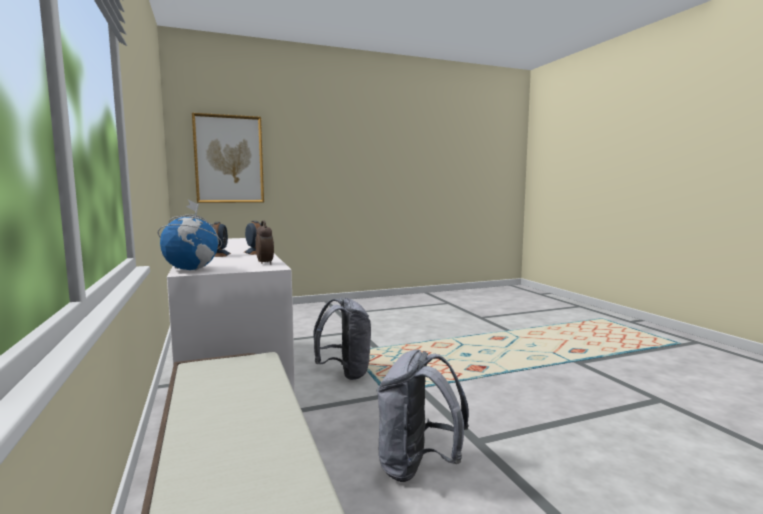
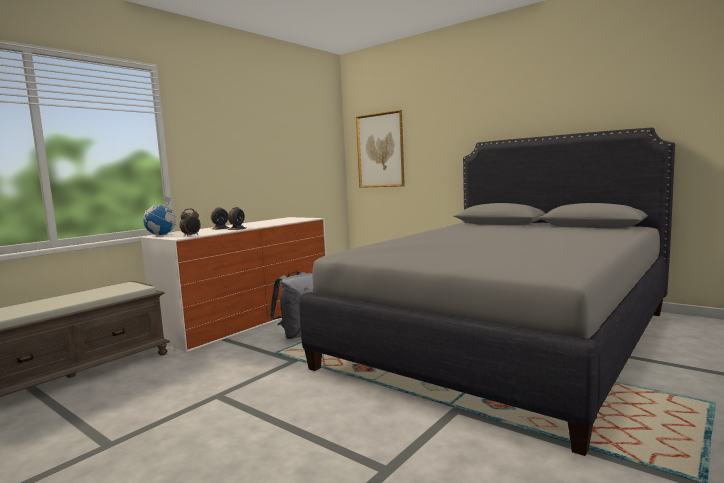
camera: 60 degrees right, 0 degrees up
grey backpack [377,350,469,482] -> none
none -> grey bed [299,127,675,456]

